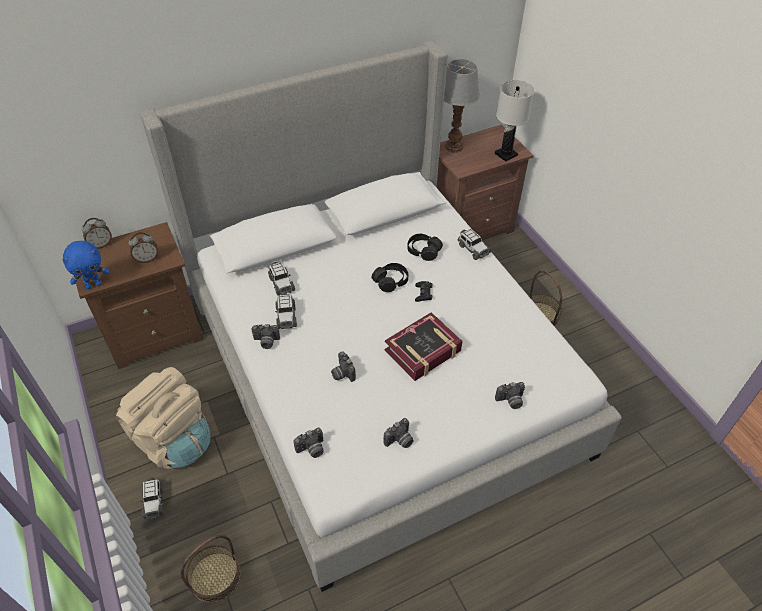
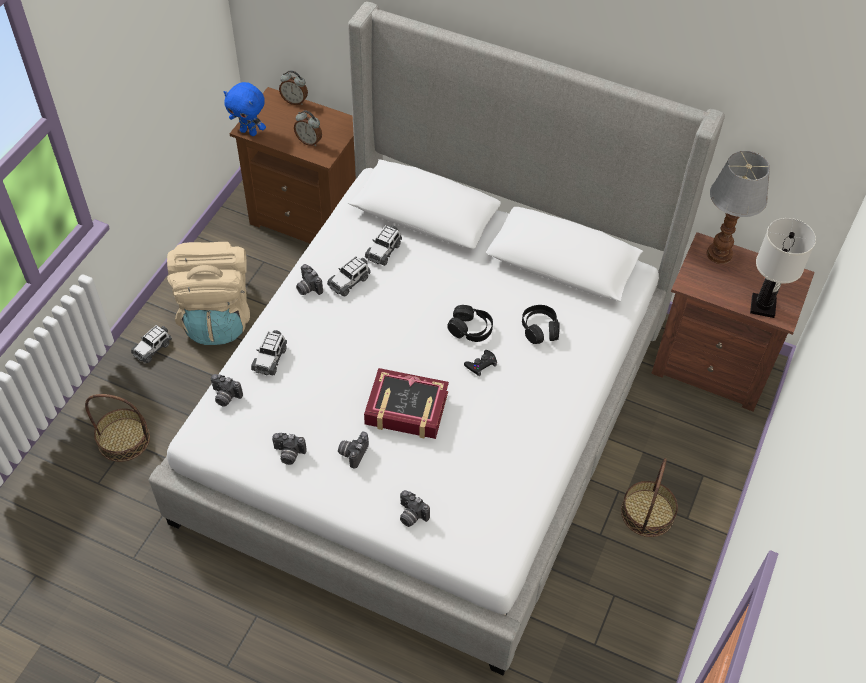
camera: 50 degrees right, 5 degrees up
camera [331,351,356,382] -> camera moved to [338,432,369,469]
toy car [457,228,491,260] -> toy car moved to [251,330,287,375]

